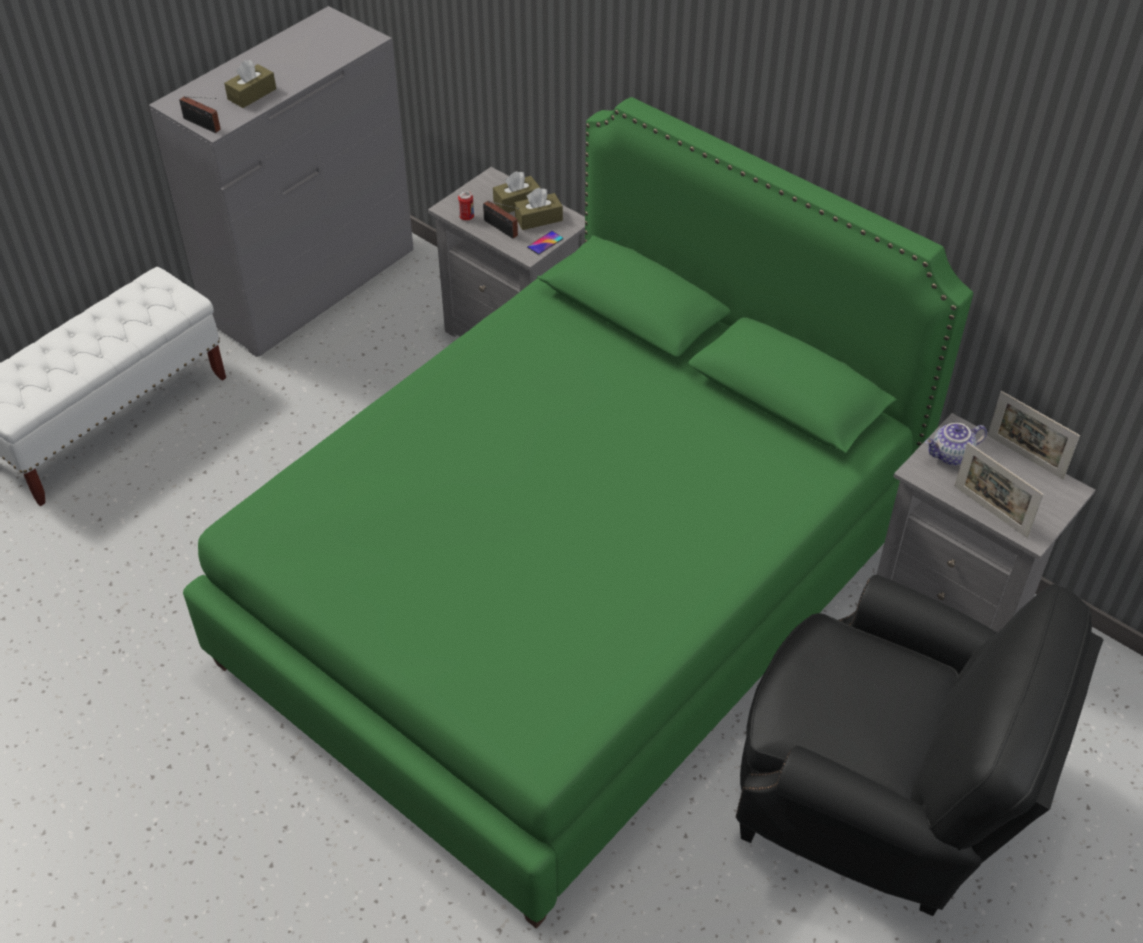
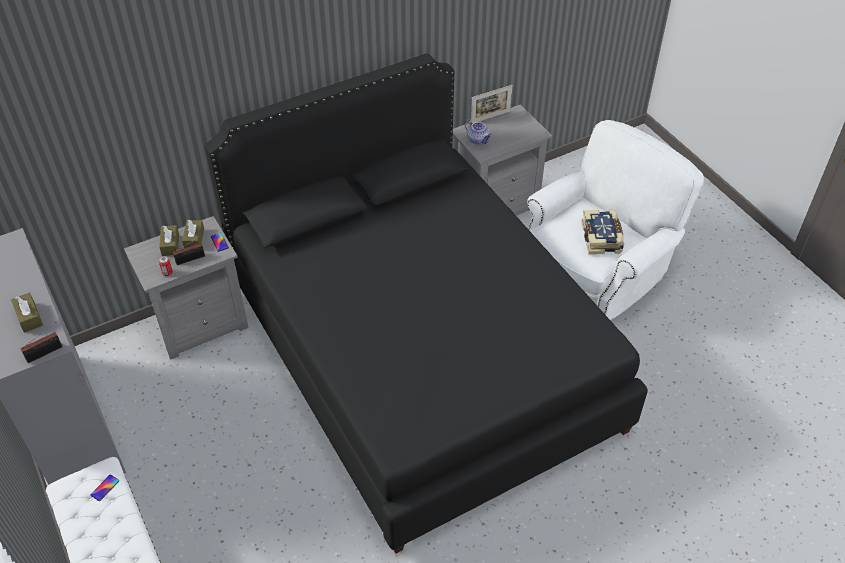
camera: 70 degrees left, 0 degrees up
green bed [183,97,973,929] -> black bed [204,53,648,554]
black armchair [736,575,1103,916] -> white armchair [527,120,704,320]
teapot [925,423,987,465] -> teapot turned 45 degrees counterclockwise [465,120,492,145]
picture frame [954,442,1044,538] -> none
none -> phone [90,474,119,501]
none -> book [581,209,624,254]

